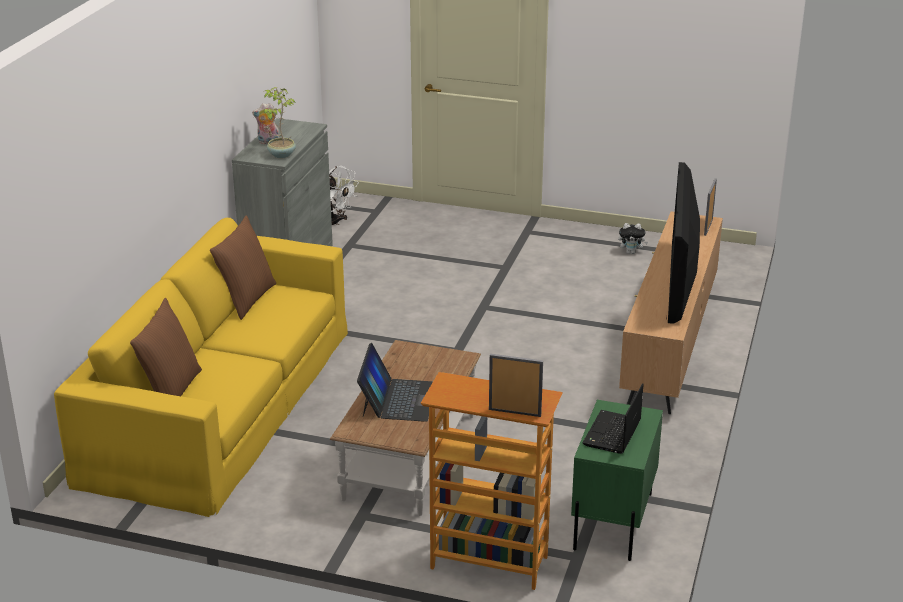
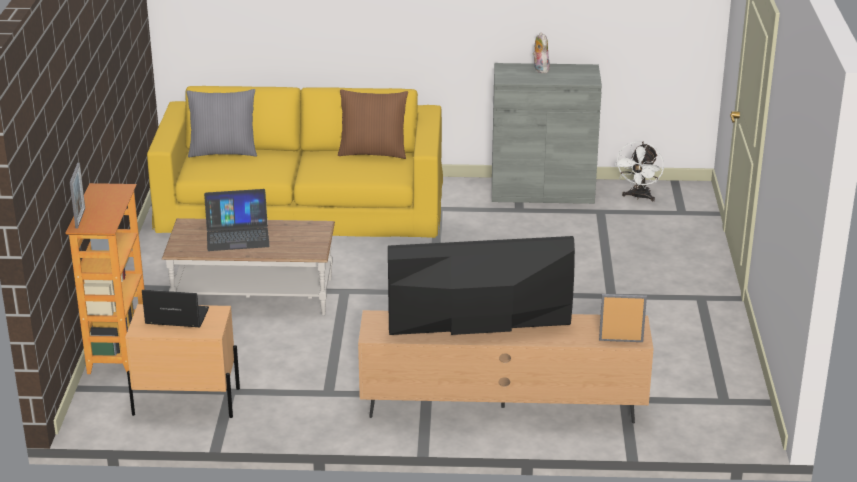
camera: 75 degrees right, 0 degrees up
brown pillow [130,298,202,396] -> grey pillow [186,89,257,157]
potted plant [263,87,296,158] -> none
green nightstand [571,400,663,561] -> beige nightstand [125,304,240,418]
plush toy [618,223,648,254] -> none

